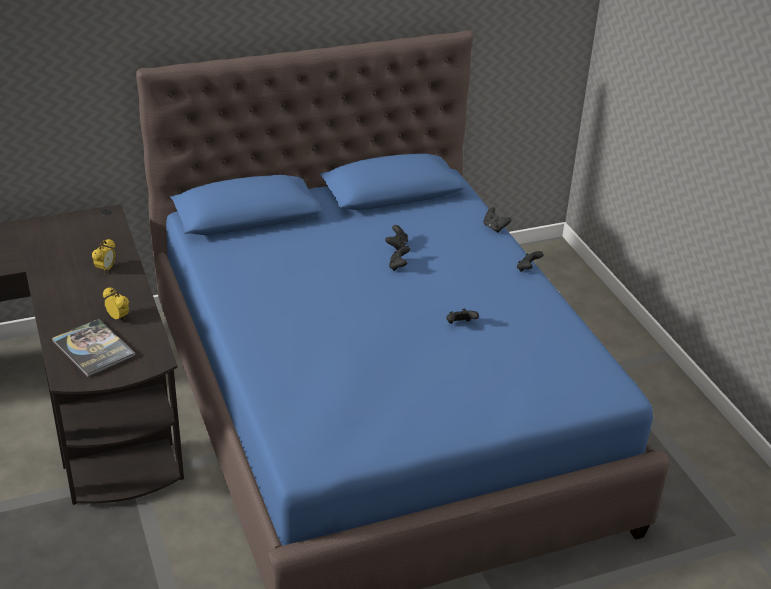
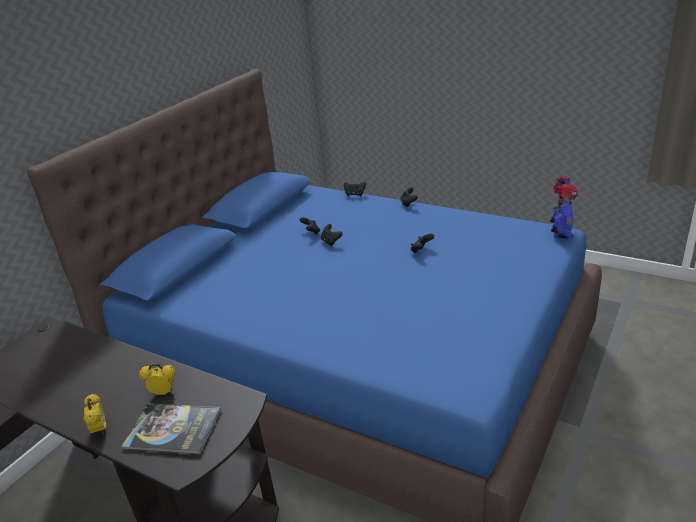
camera: 35 degrees left, 5 degrees down
alarm clock [92,239,115,274] -> alarm clock moved to [83,394,106,435]
none -> toy robot [550,176,578,240]

